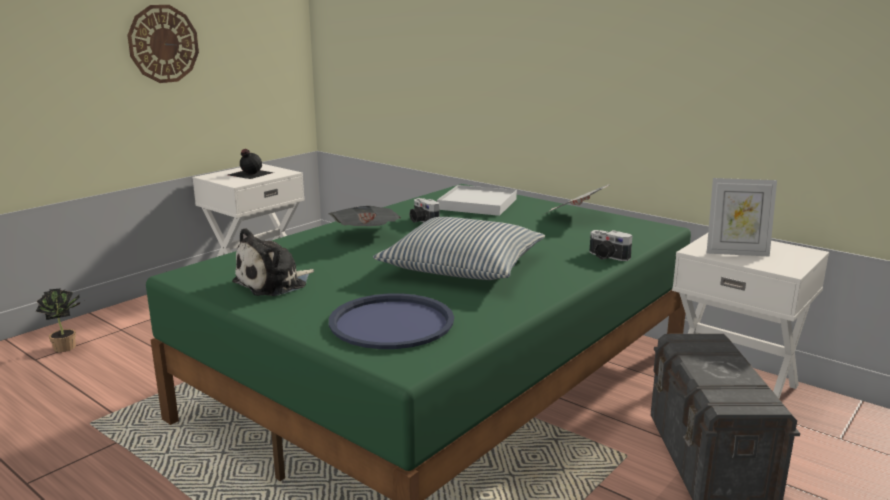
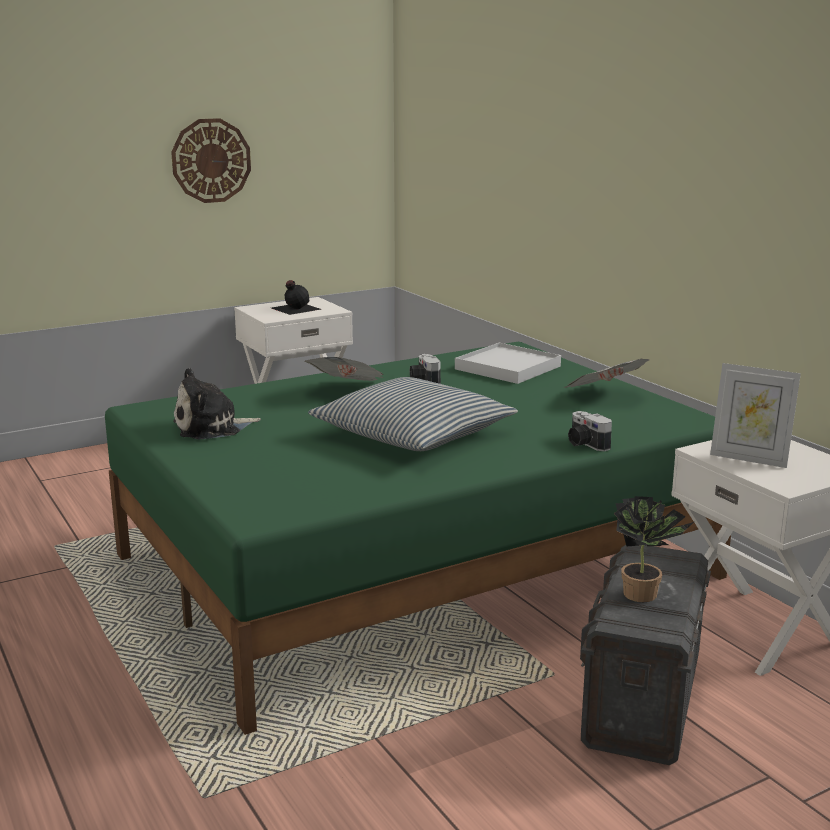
camera: 20 degrees right, 0 degrees up
potted plant [36,288,81,352] -> potted plant moved to [614,496,694,602]
blue tray [329,293,454,349] -> none

